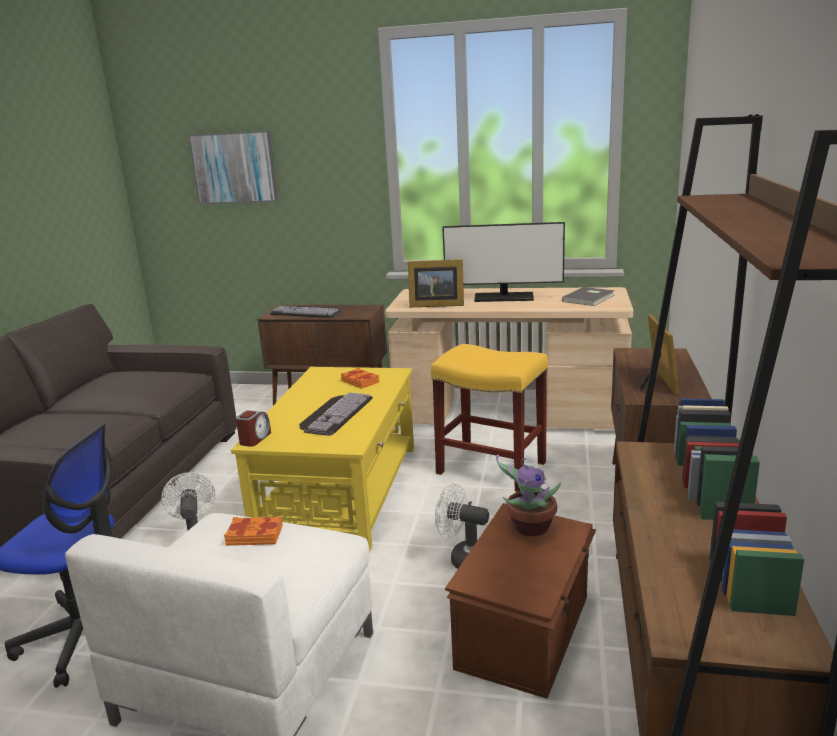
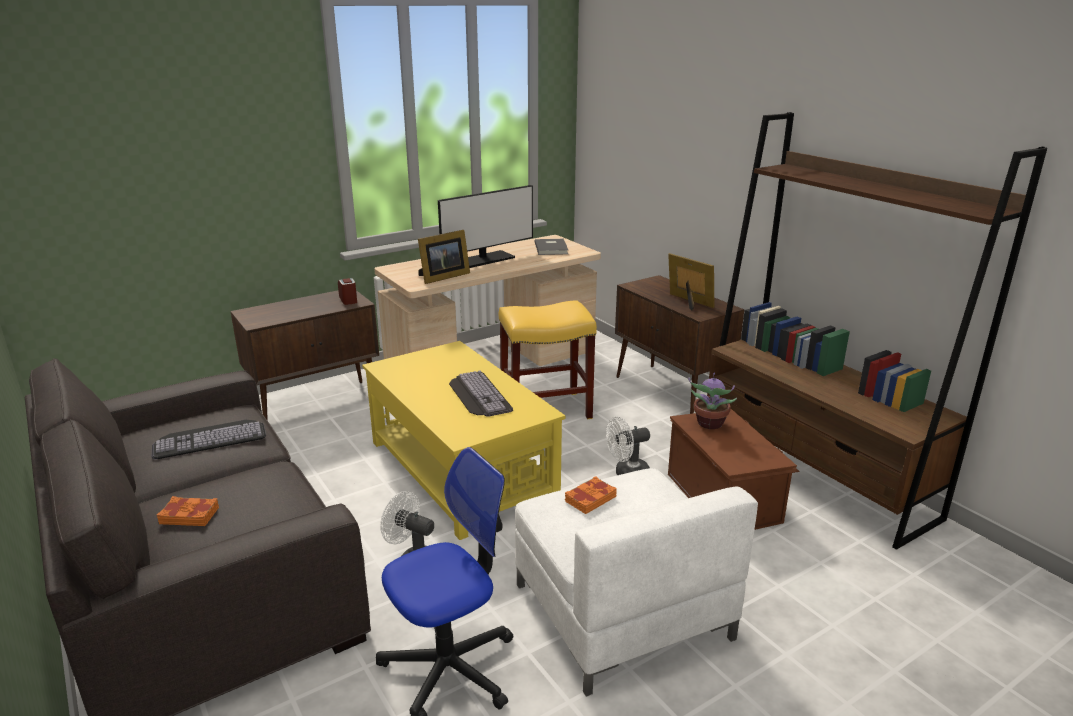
camera: 45 degrees left, 5 degrees up
picture [188,131,278,204] -> none
alarm clock [236,410,271,447] -> alarm clock moved to [338,278,357,305]
keyboard [269,306,341,318] -> keyboard moved to [152,420,266,459]
orange book [341,368,379,389] -> orange book moved to [157,496,219,526]

